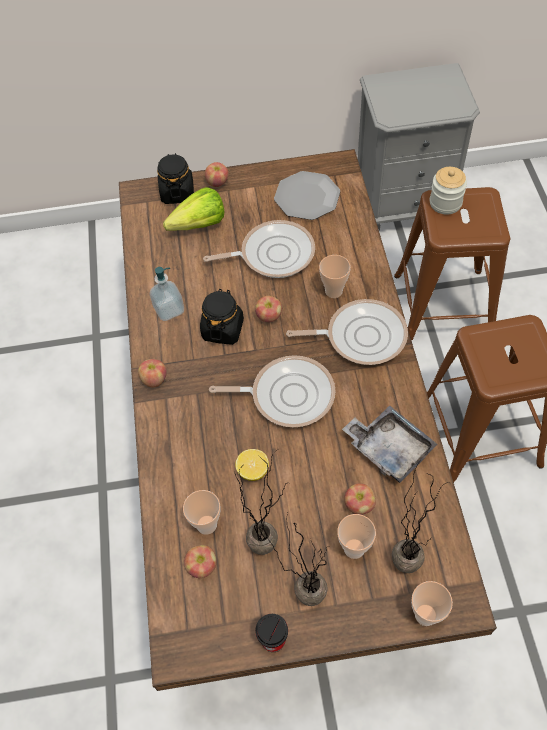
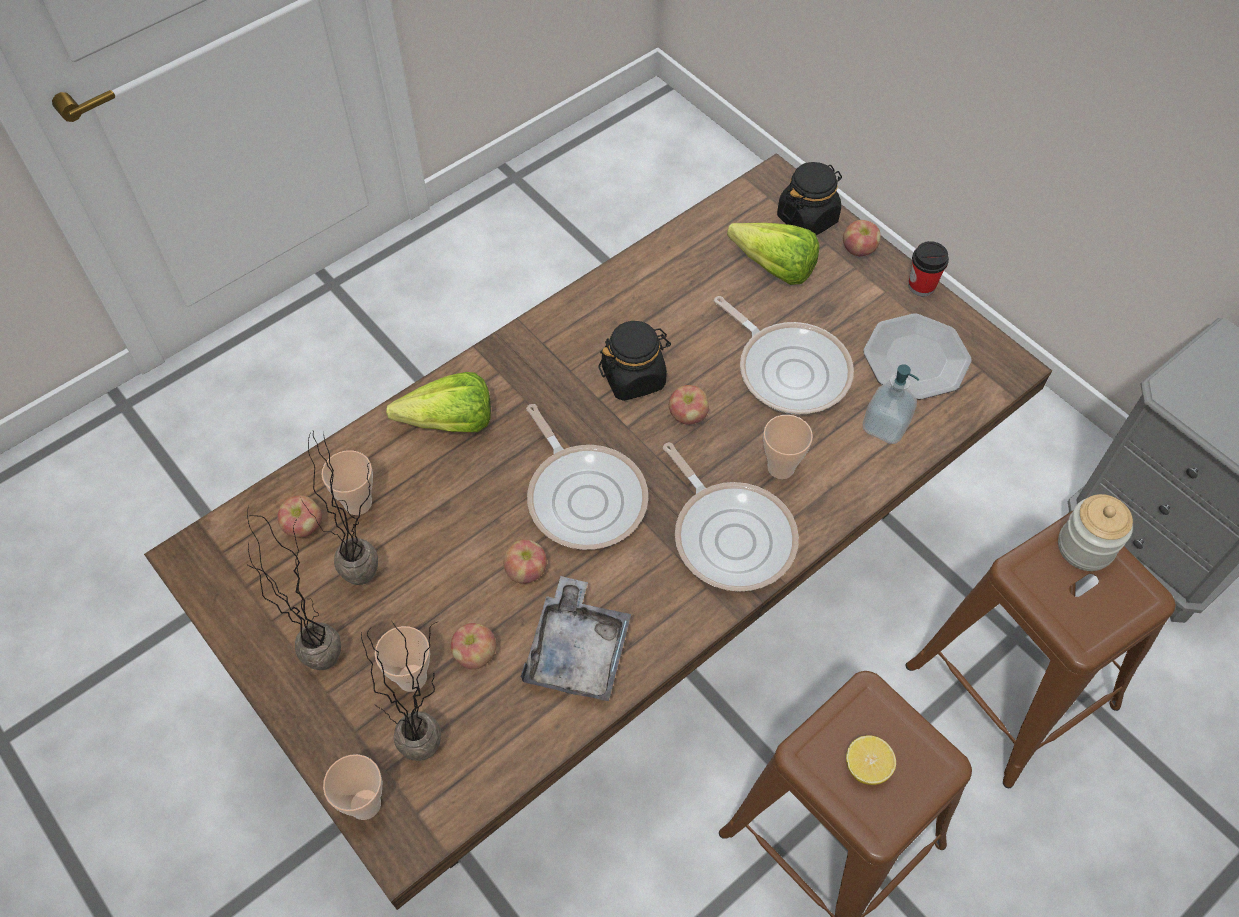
camera: 55 degrees right, 0 degrees up
apple [138,359,167,387] -> apple moved to [503,539,547,584]
soap dispenser [150,267,184,321] -> soap dispenser moved to [863,364,919,444]
lemon [235,449,269,481] -> lemon moved to [846,735,896,785]
cup [255,614,288,652] -> cup moved to [908,241,949,297]
none -> lettuce [386,372,491,432]

